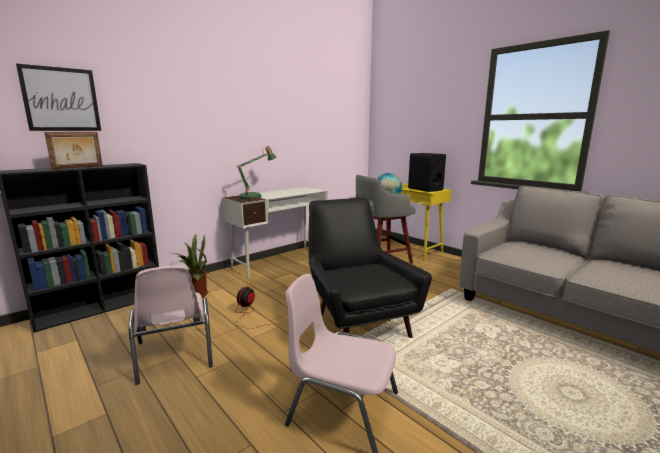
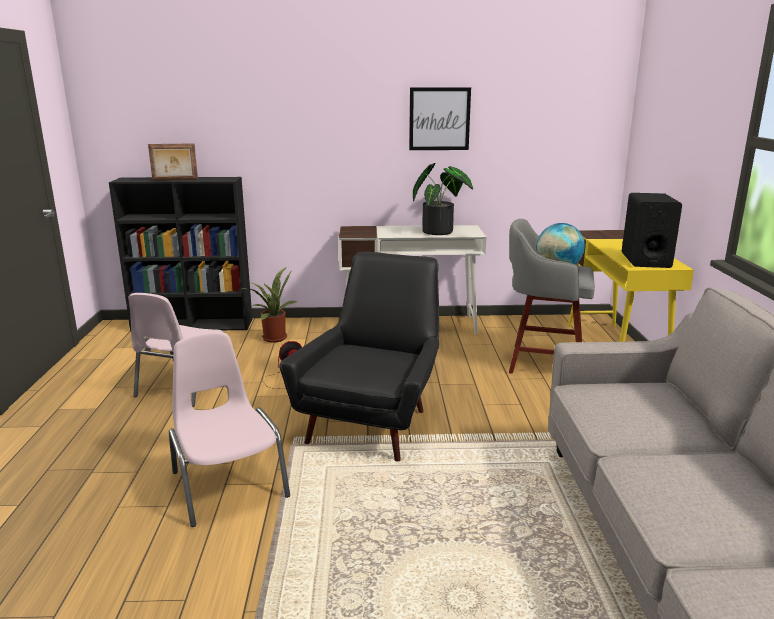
camera: 40 degrees right, 5 degrees up
picture [16,64,101,131] -> picture moved to [409,87,471,150]
table lamp [236,146,276,199] -> none
none -> potted plant [413,163,473,235]

